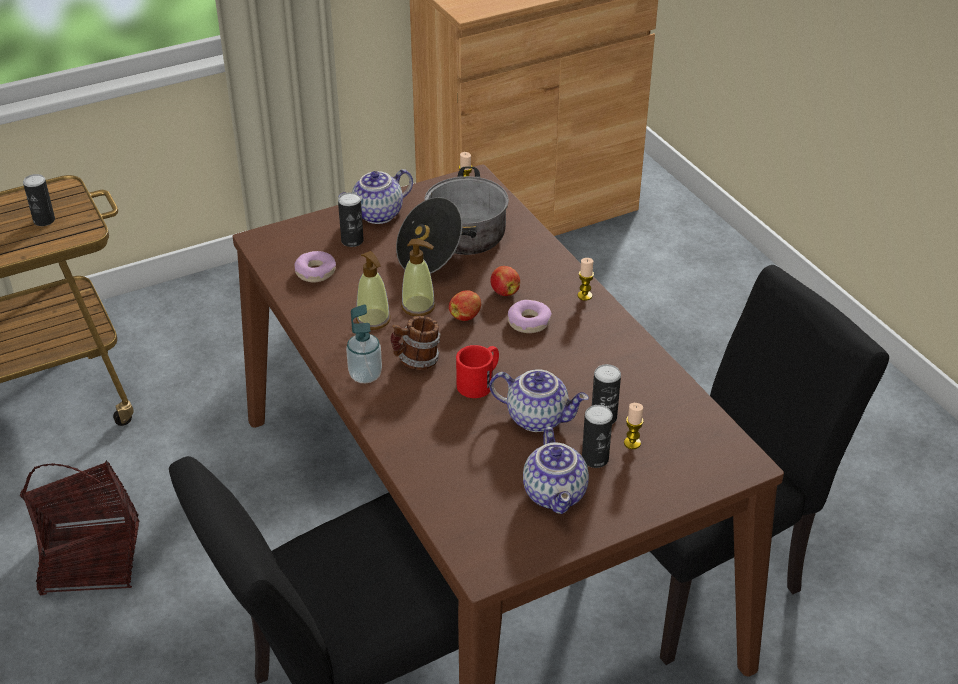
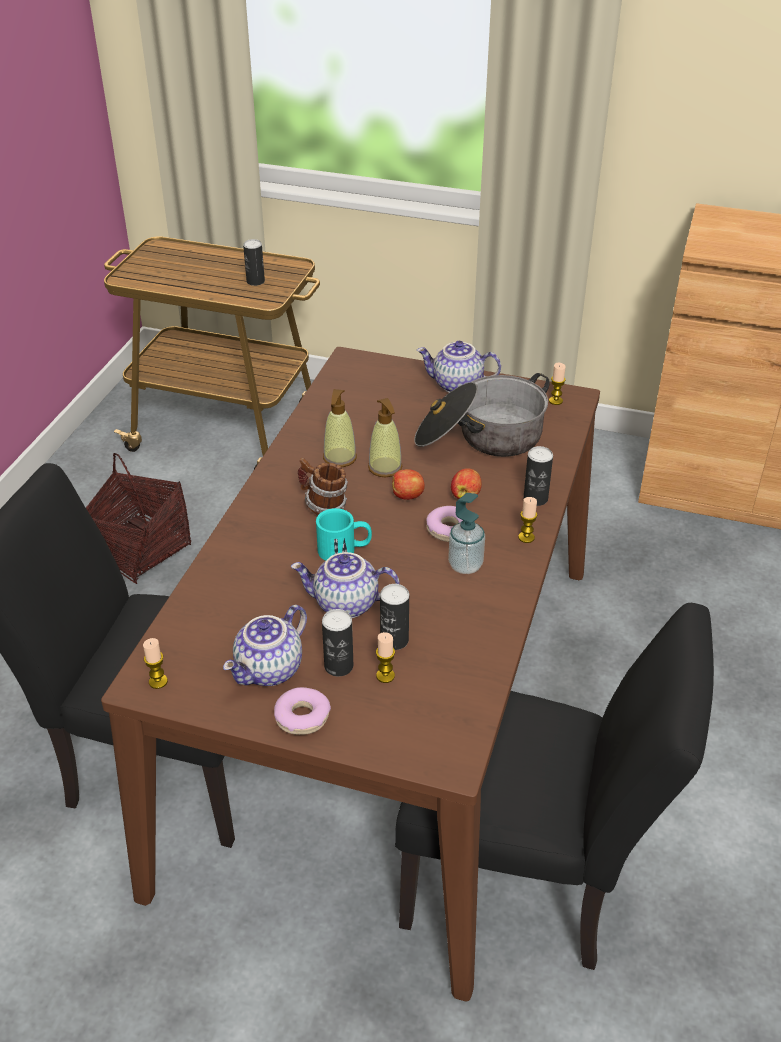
camera: 45 degrees right, 0 degrees up
donut [294,251,336,282] -> donut moved to [274,687,331,735]
can [338,192,364,247] -> can moved to [524,446,553,506]
soap dispenser [346,305,382,383] -> soap dispenser moved to [448,493,485,574]
red mug [456,345,499,398] -> turquoise mug [316,508,372,561]
teapot [489,369,589,432] -> teapot turned 120 degrees clockwise [291,552,400,618]
none -> candle [143,638,168,689]

